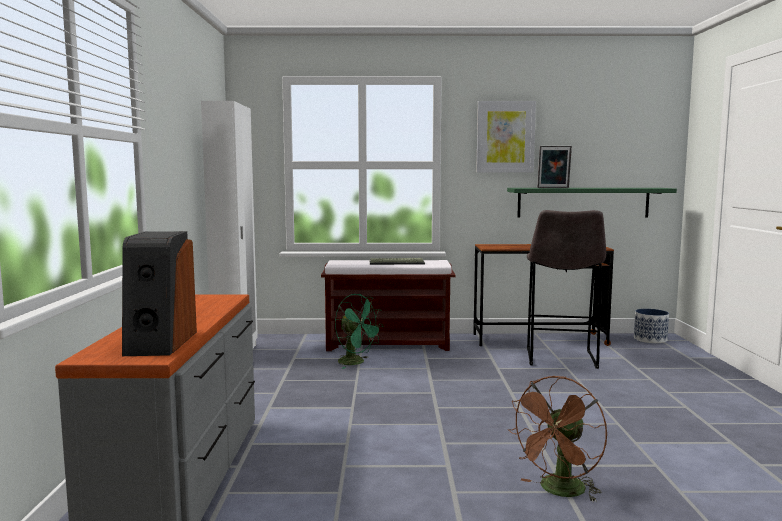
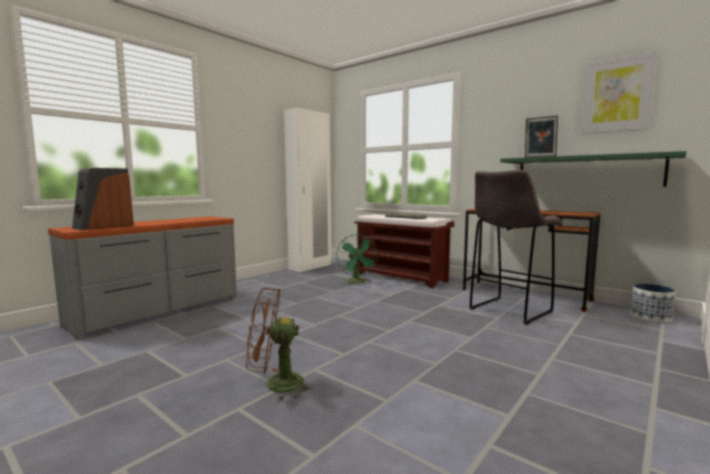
camera: 40 degrees right, 0 degrees up
picture [476,101,536,172] -> picture moved to [581,51,657,134]

